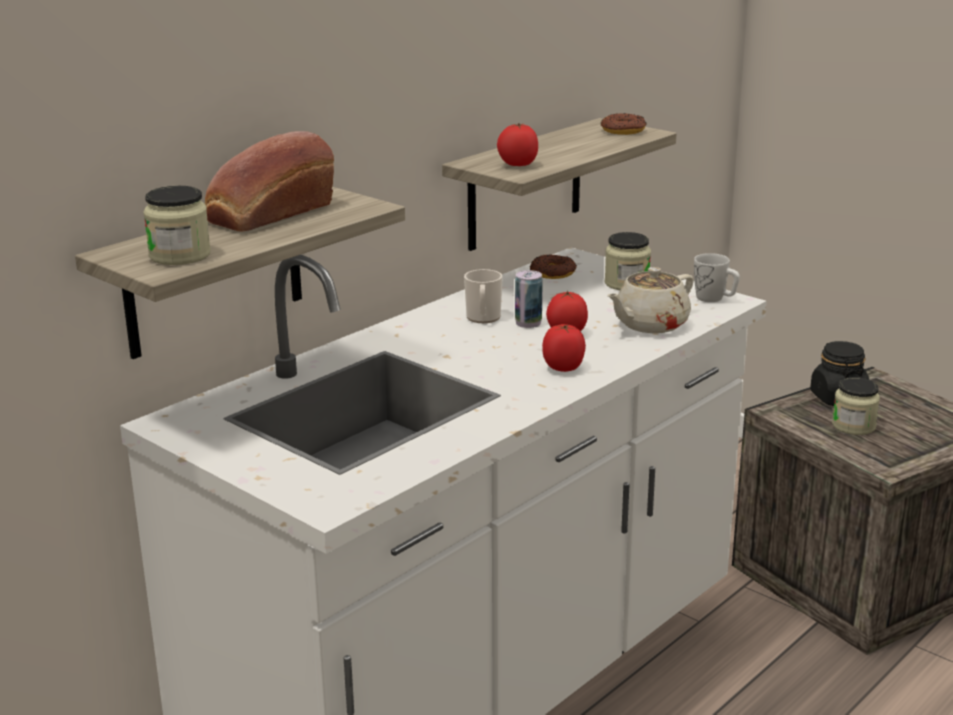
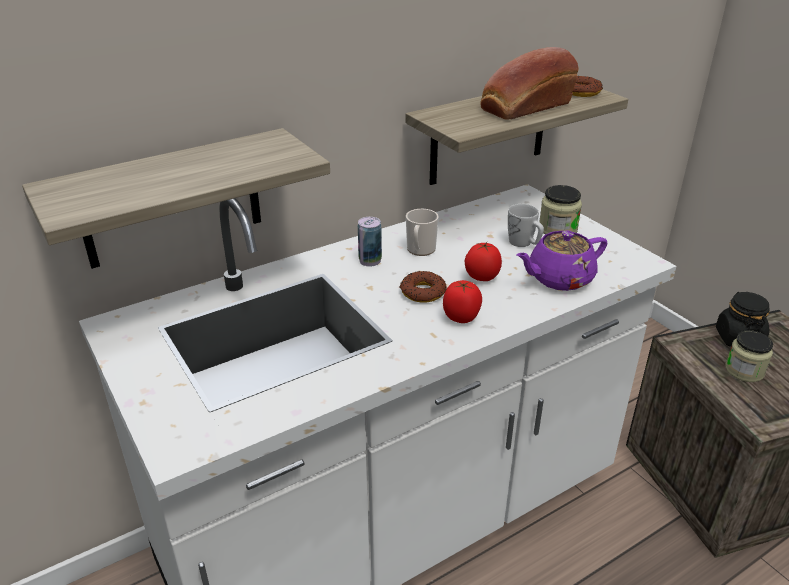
camera: 15 degrees right, 10 degrees up
jar [143,186,211,265] -> none
bread [205,131,334,232] -> bread moved to [480,47,578,120]
tomato [497,123,538,166] -> none
can [515,270,543,328] -> can moved to [358,217,382,267]
donut [530,254,577,279] -> donut moved to [400,271,447,302]
beige teapot [607,267,694,333] -> purple teapot [516,230,608,291]
white mug [694,253,740,302] -> white mug moved to [508,204,544,247]

